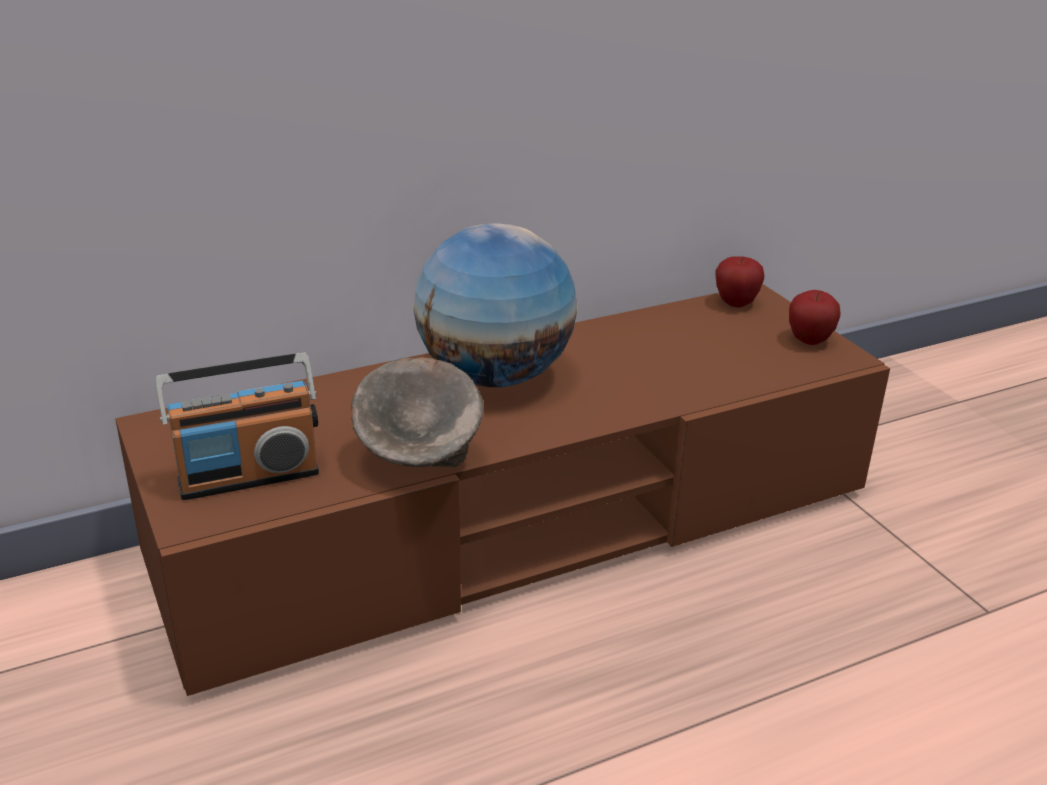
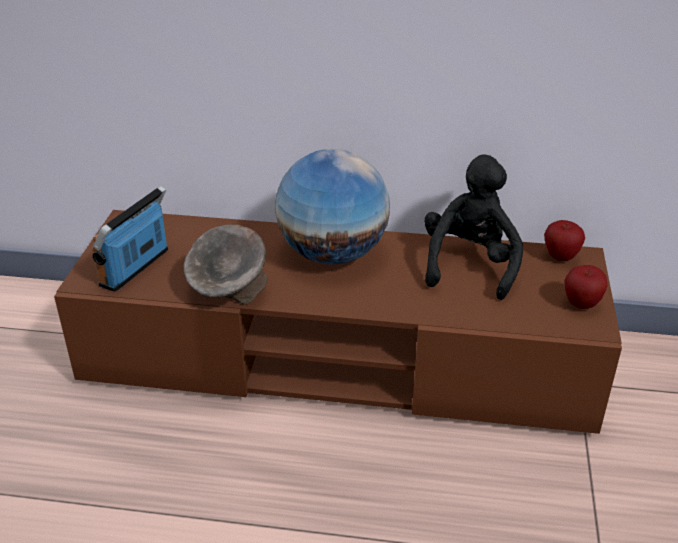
camera: 35 degrees right, 5 degrees up
radio [155,353,319,500] -> radio turned 105 degrees clockwise [92,186,168,292]
none -> black plush toy [424,154,523,300]

